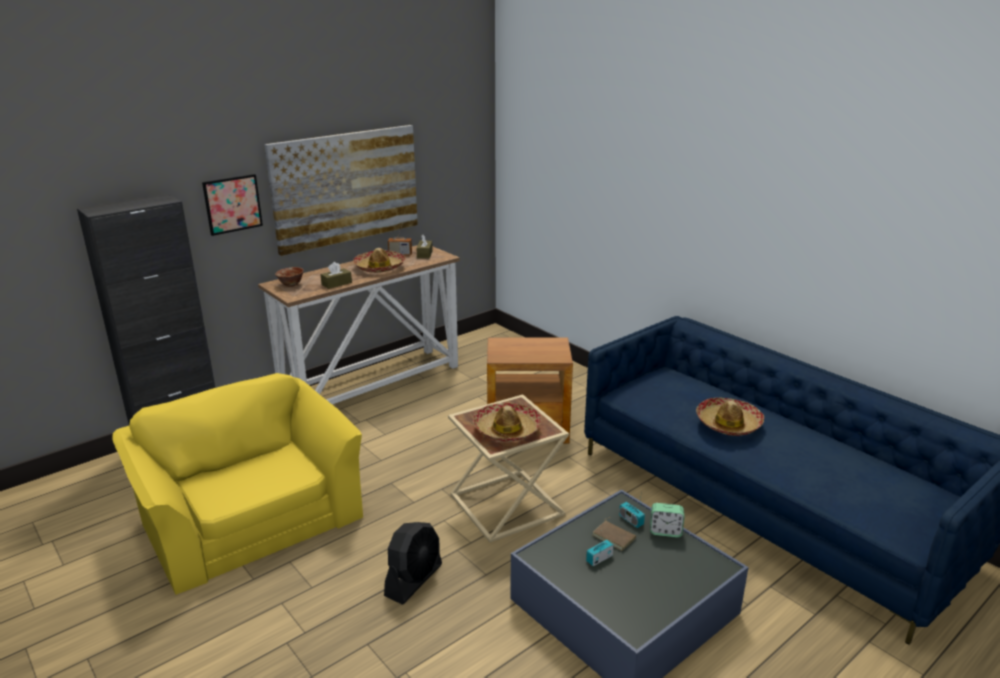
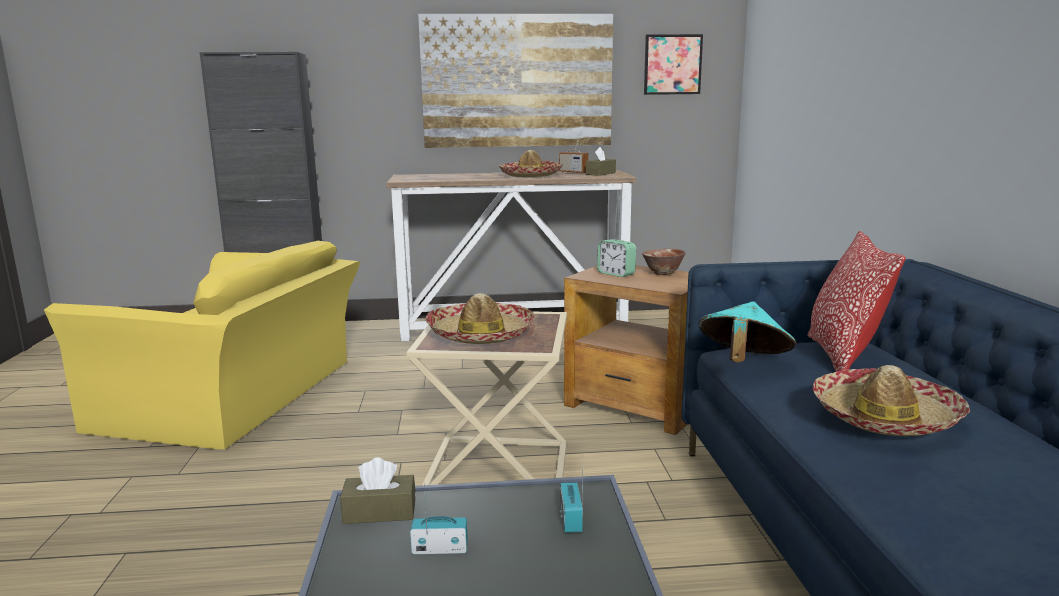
camera: 35 degrees right, 10 degrees down
yellow armchair [112,373,363,595] -> yellow armchair turned 105 degrees clockwise [44,241,360,449]
picture [202,174,263,236] -> picture moved to [644,34,703,95]
bowl [275,267,304,287] -> bowl moved to [642,249,685,275]
brown tissue box [320,262,352,289] -> brown tissue box moved to [340,457,415,524]
black fan [384,522,442,604] -> none
brown book [592,517,636,551] -> none
alarm clock [650,503,684,538] -> alarm clock moved to [597,239,636,277]
none -> turquoise hat [699,302,796,362]
none -> pillow [807,231,906,372]

